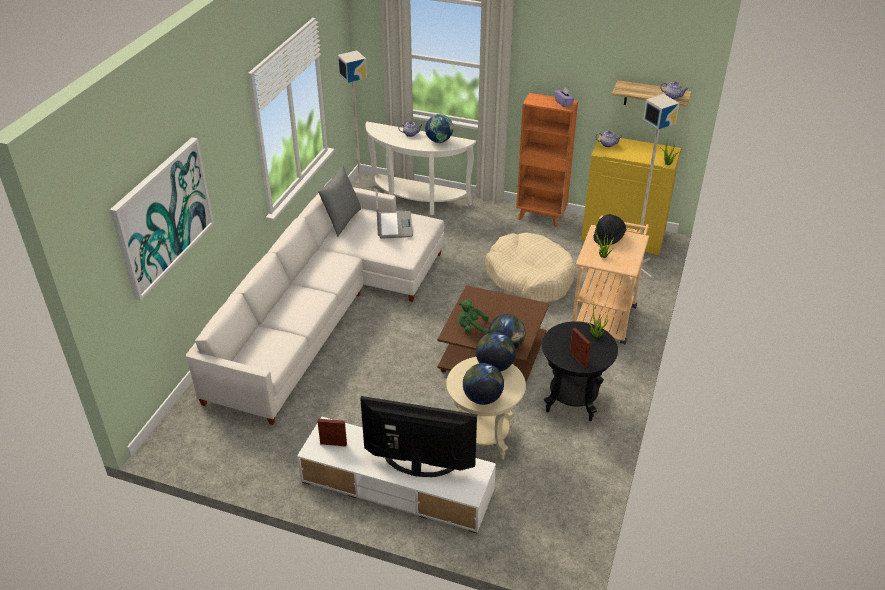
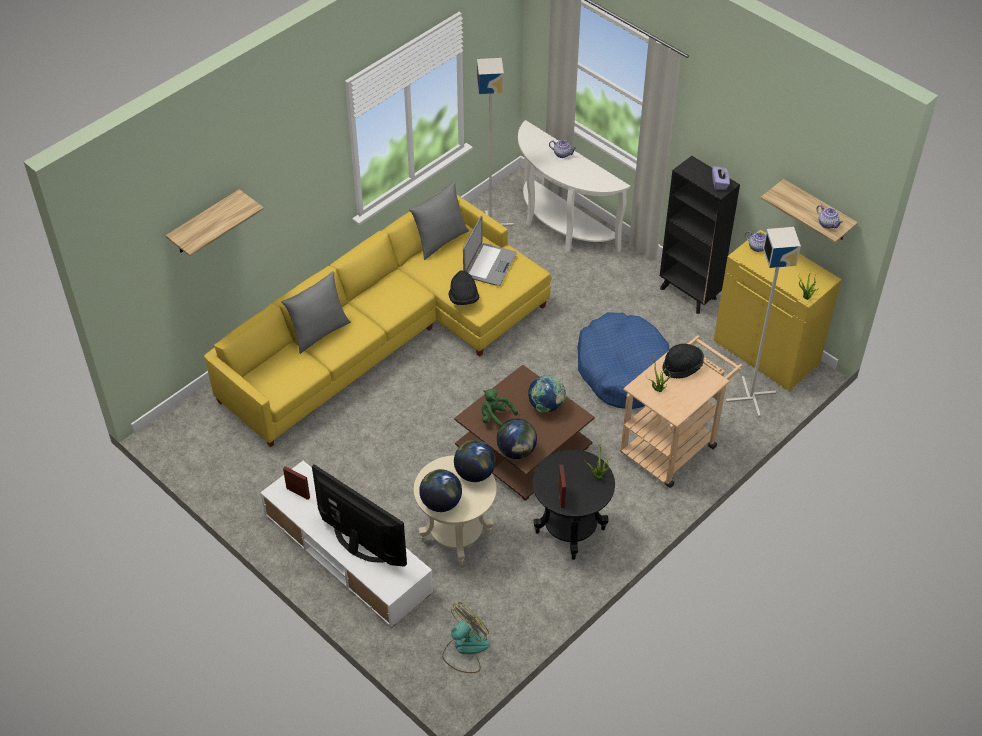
camera: 25 degrees right, 10 degrees up
picture [110,137,214,301] -> shelf [165,189,264,256]
white sofa [186,187,445,425] -> yellow sofa [204,193,551,447]
globe [425,114,453,143] -> globe moved to [528,375,566,413]
beige dog bed [485,232,576,303] -> blue dog bed [577,312,669,409]
orange bookcase [516,93,578,227] -> black bookcase [660,156,740,314]
none -> grey pillow [281,271,351,354]
none -> fan [442,602,490,673]
none -> black hat [449,270,479,305]

